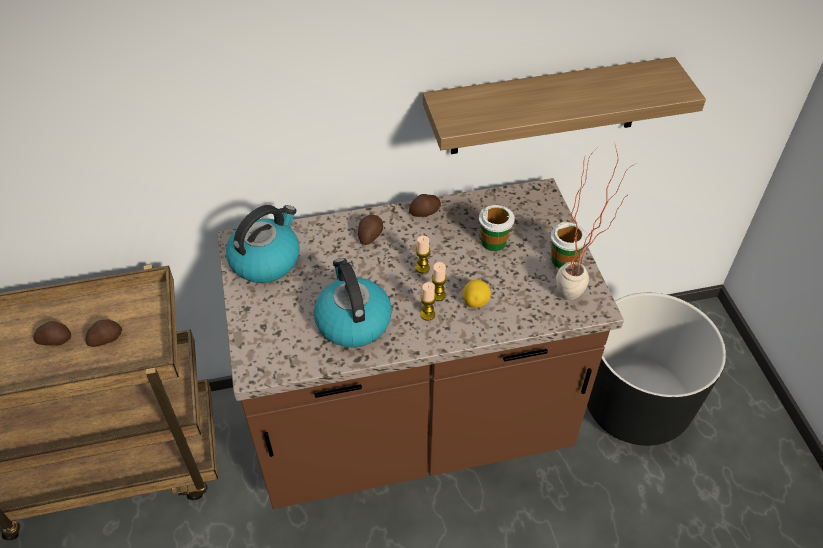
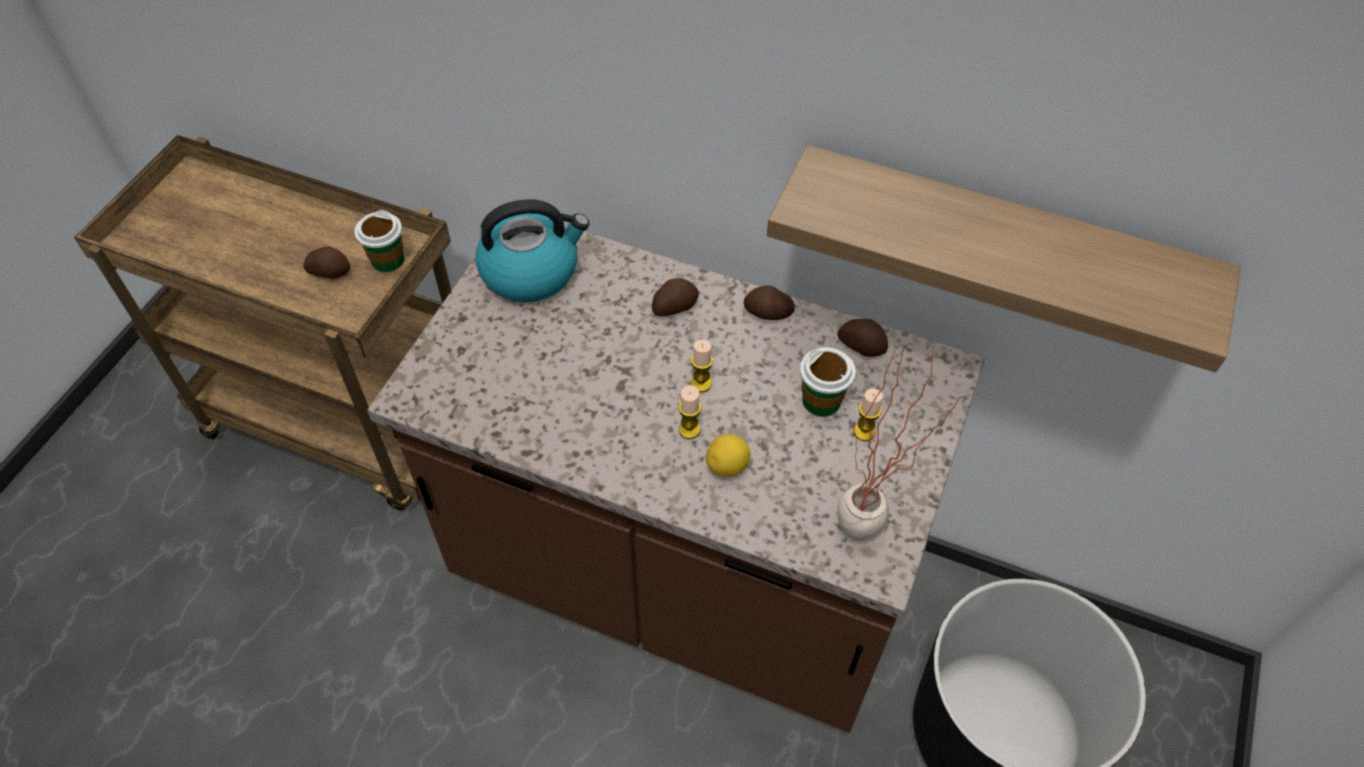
camera: 35 degrees right, 5 degrees up
potato [33,321,71,346] -> potato moved to [837,319,888,357]
kettle [314,258,392,348] -> none
candle [420,282,436,321] -> candle moved to [853,388,883,441]
cup [551,222,587,269] -> cup moved to [354,210,404,272]

